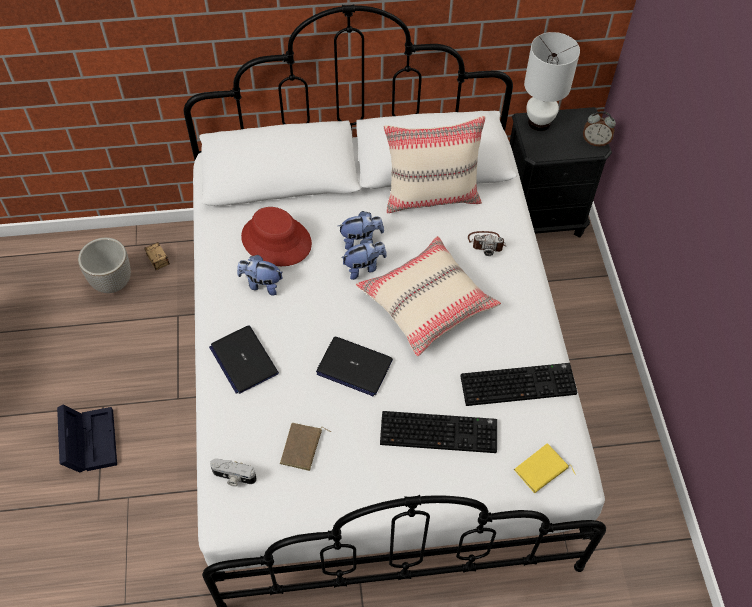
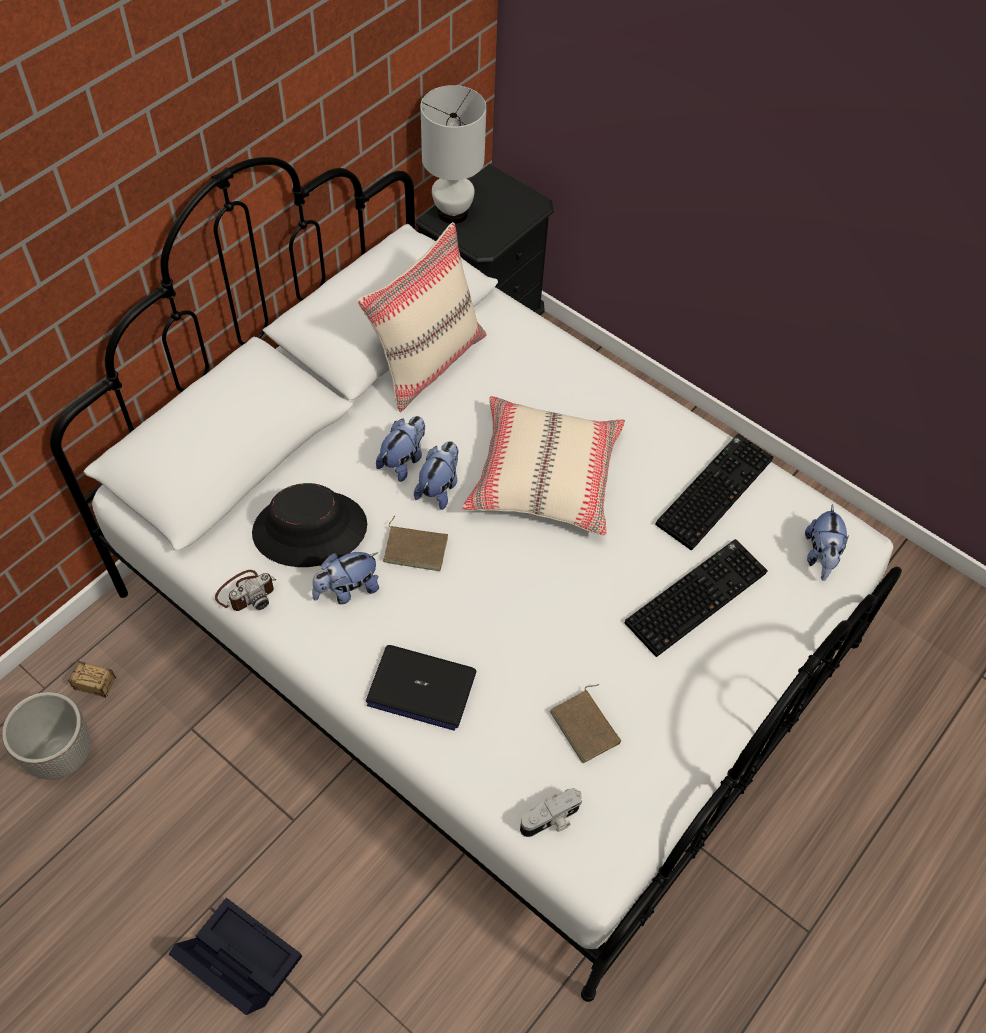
camera: 45 degrees left, 0 degrees up
red hat [241,207,312,266] -> black hat [252,483,367,567]
laptop [316,337,393,396] -> none
camera [468,231,506,256] -> camera moved to [215,570,276,611]
yellow book [514,443,576,493] -> plush toy [805,504,849,581]
alarm clock [583,111,616,147] -> none
none -> brown book [383,516,448,571]

